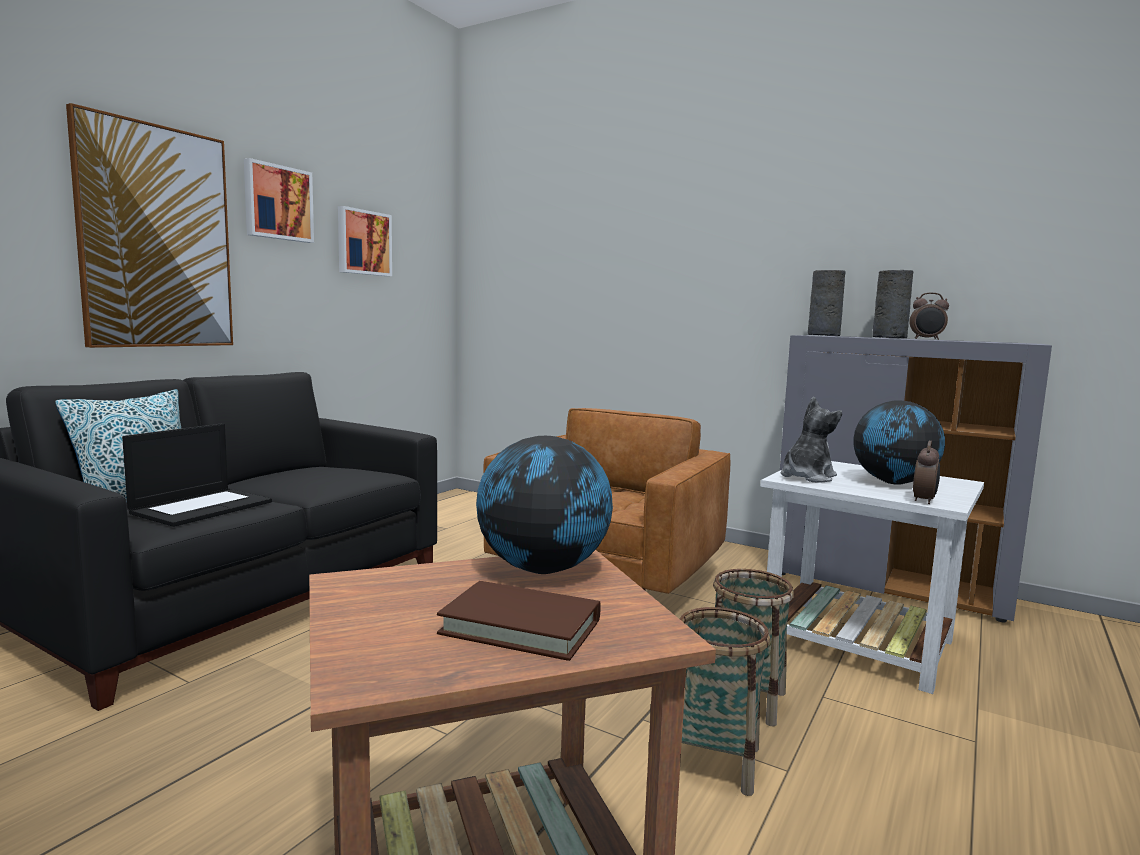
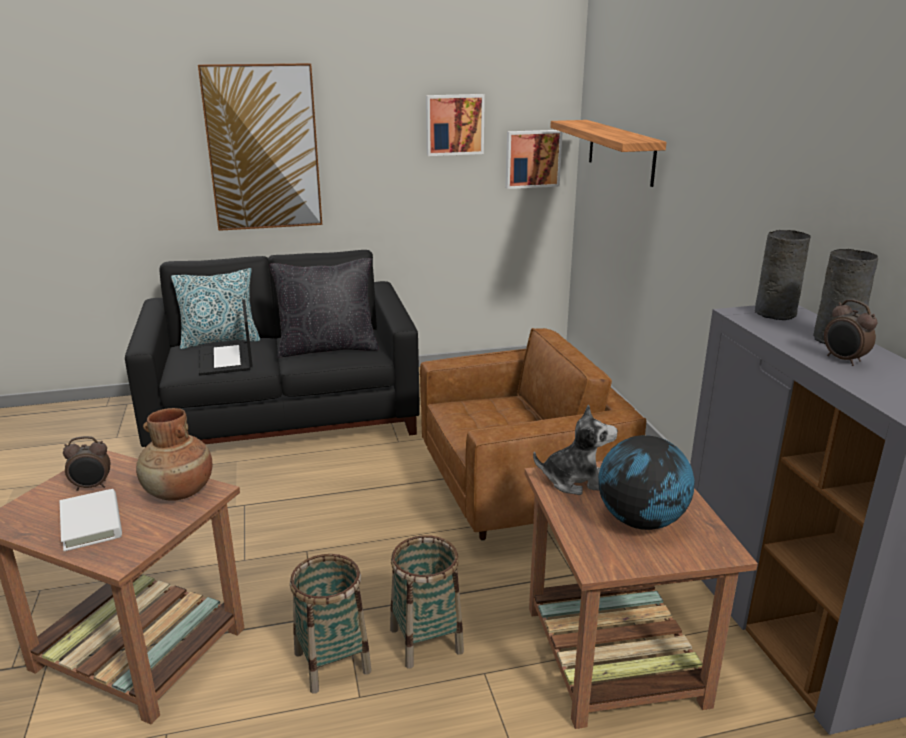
camera: 45 degrees right, 15 degrees up
laptop [122,423,272,527] -> laptop turned 90 degrees clockwise [199,299,253,376]
picture [244,158,314,243] -> picture moved to [505,130,563,189]
brown book [437,581,601,661] -> white book [60,489,122,551]
globe [476,436,613,574] -> brown vase [136,408,212,501]
white side table [760,461,984,694] -> brown side table [525,461,758,729]
alarm clock [913,441,940,504] -> alarm clock moved to [63,436,110,491]
none -> black pillow [270,258,379,358]
none -> shelf [550,120,667,187]

